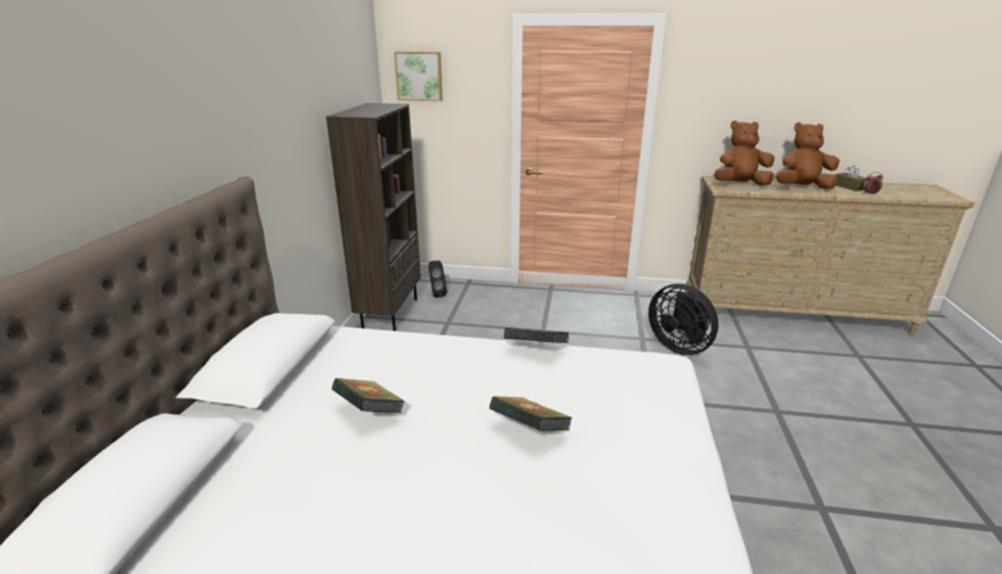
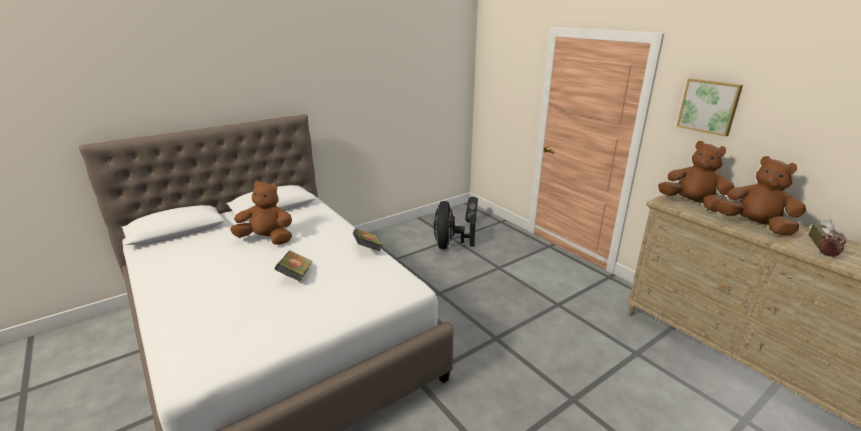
camera: 45 degrees right, 0 degrees up
brown bookcase [326,103,421,331] -> none
book [332,378,405,413] -> brown plush toy [230,180,292,245]
picture [394,52,443,101] -> picture moved to [676,78,743,137]
black fan [648,284,718,355] -> black fan moved to [434,201,475,249]

